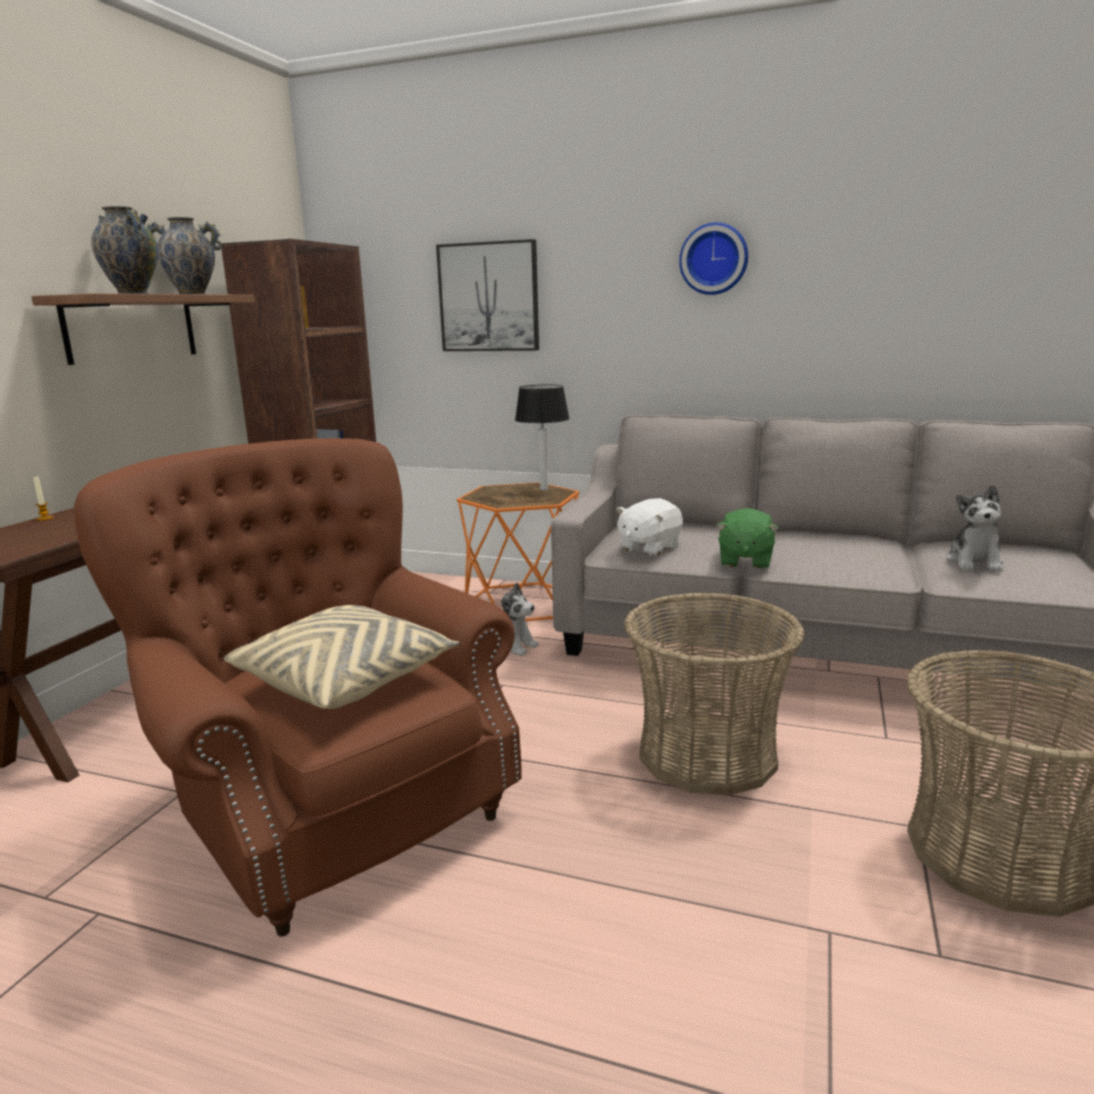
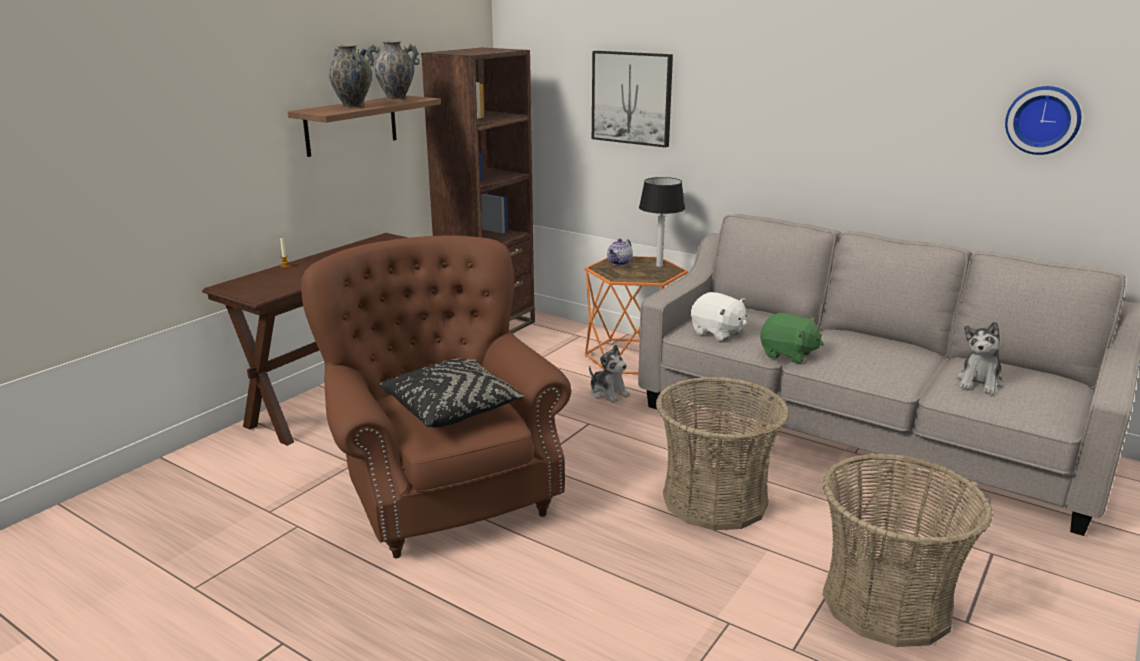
camera: 15 degrees right, 5 degrees up
beige pillow [224,605,459,709] -> black pillow [380,359,525,428]
white plush toy [616,498,683,556] -> white plush toy turned 105 degrees counterclockwise [691,292,747,341]
wall clock [679,222,748,295] -> wall clock moved to [1005,86,1081,155]
green plush toy [716,508,779,569] -> green plush toy turned 90 degrees counterclockwise [760,313,824,363]
none -> teapot [607,239,633,266]

